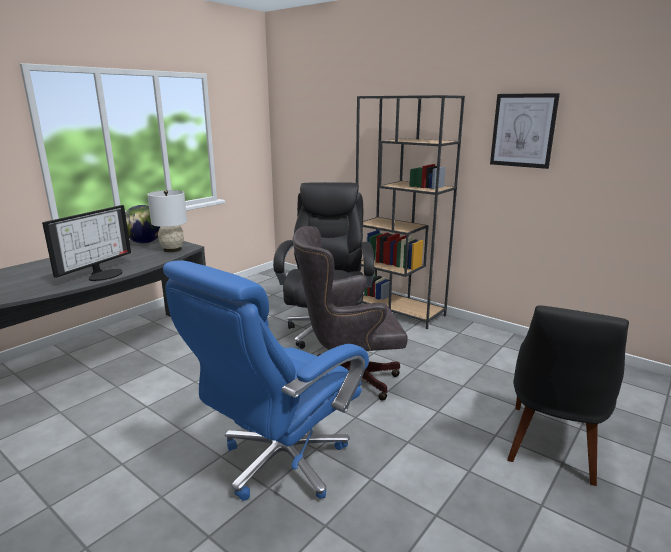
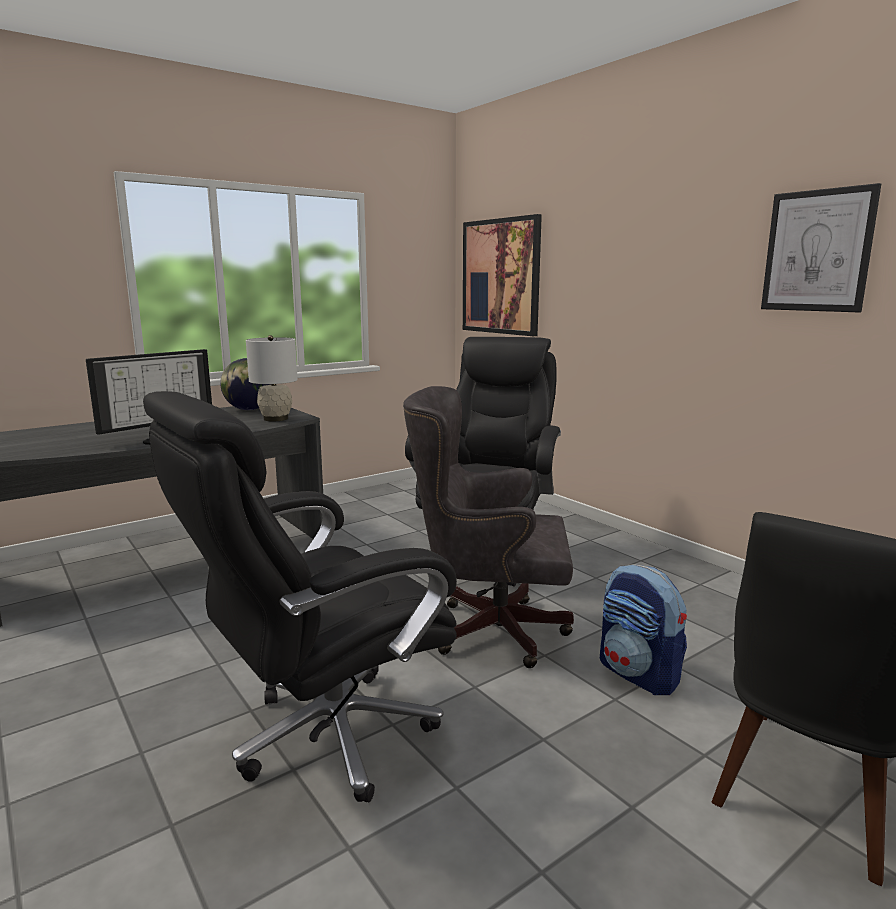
camera: 15 degrees right, 5 degrees down
blue office chair [163,260,369,501] -> black office chair [143,391,457,802]
bookcase [356,95,465,329] -> none
none -> picture [463,214,542,336]
none -> backpack [600,564,687,695]

